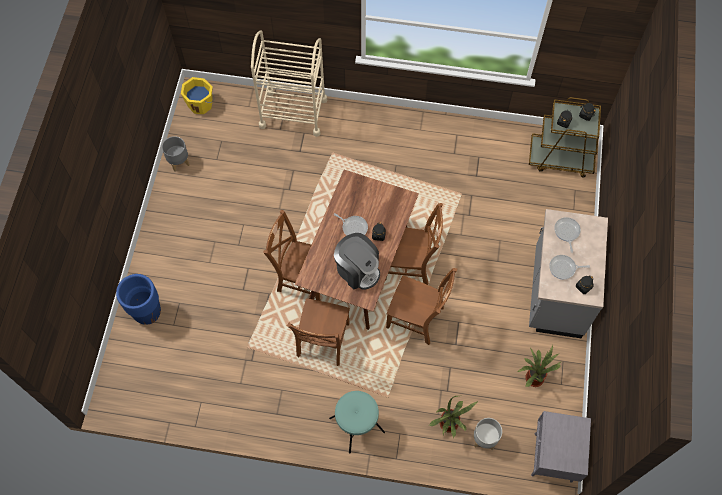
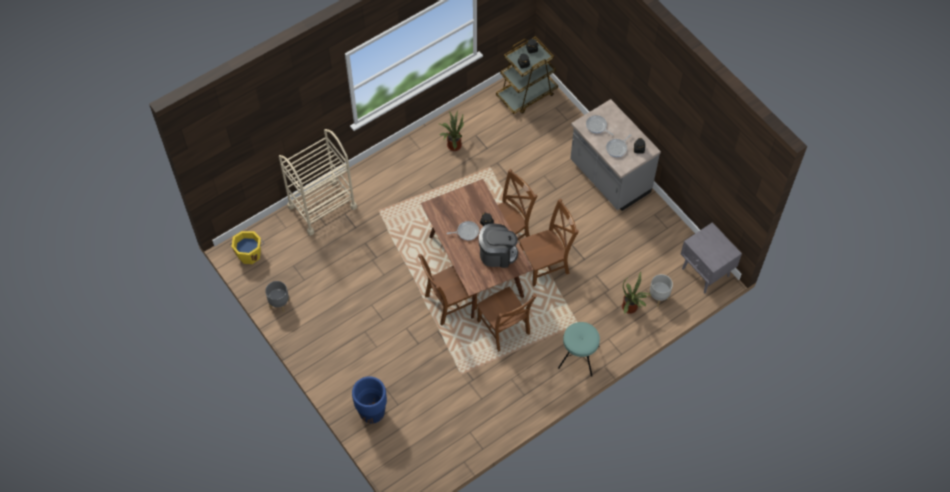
camera: 45 degrees left, 5 degrees down
potted plant [518,345,562,387] -> potted plant moved to [438,111,464,151]

